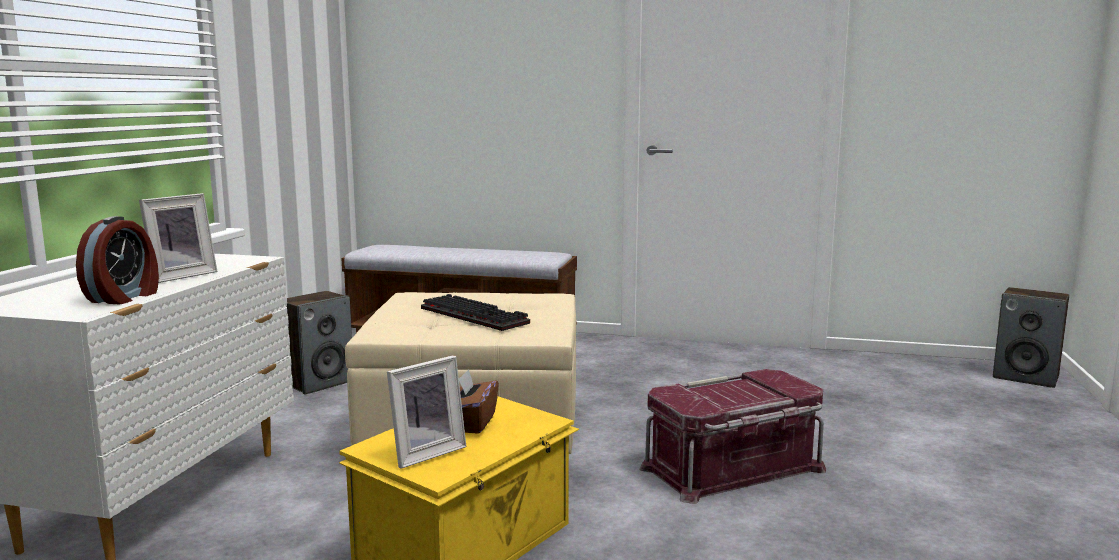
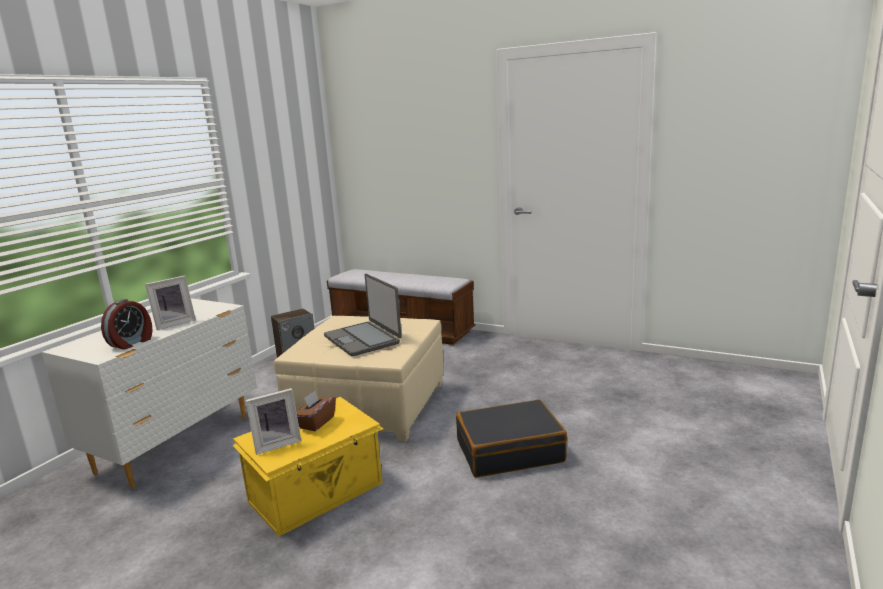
camera: 15 degrees right, 5 degrees up
keyboard [421,294,530,331] -> laptop [324,274,402,356]
red storage box [639,369,826,504] -> black suitcase [456,399,567,477]
speaker [993,287,1069,388] -> none

